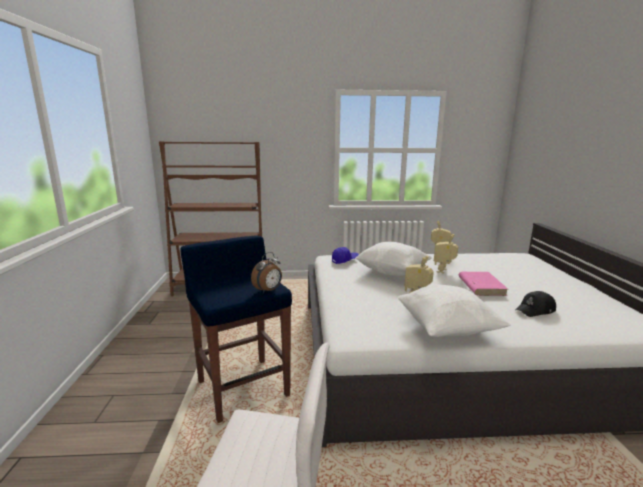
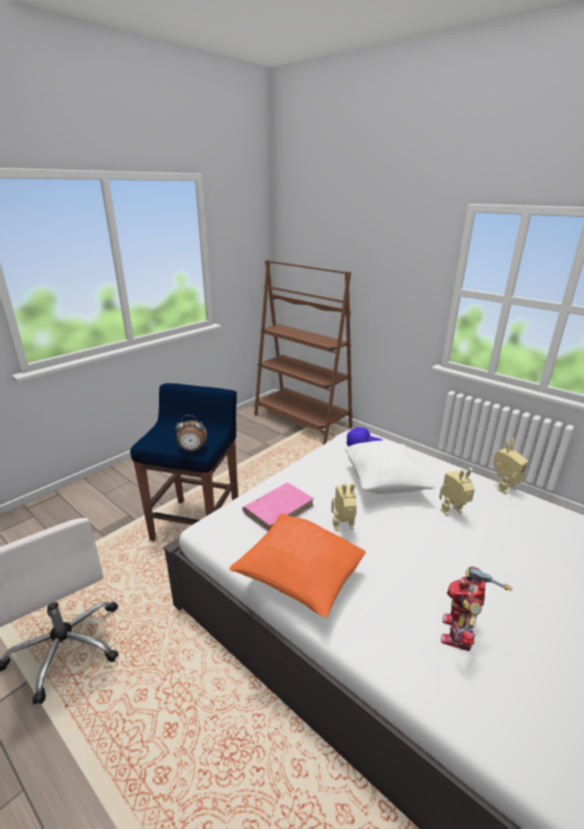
camera: 45 degrees right, 10 degrees up
white pillow [398,284,511,337] -> orange pillow [229,514,366,618]
pink book [459,272,508,296] -> pink book moved to [242,482,314,531]
black cap [516,291,556,317] -> toy robot [441,566,512,651]

